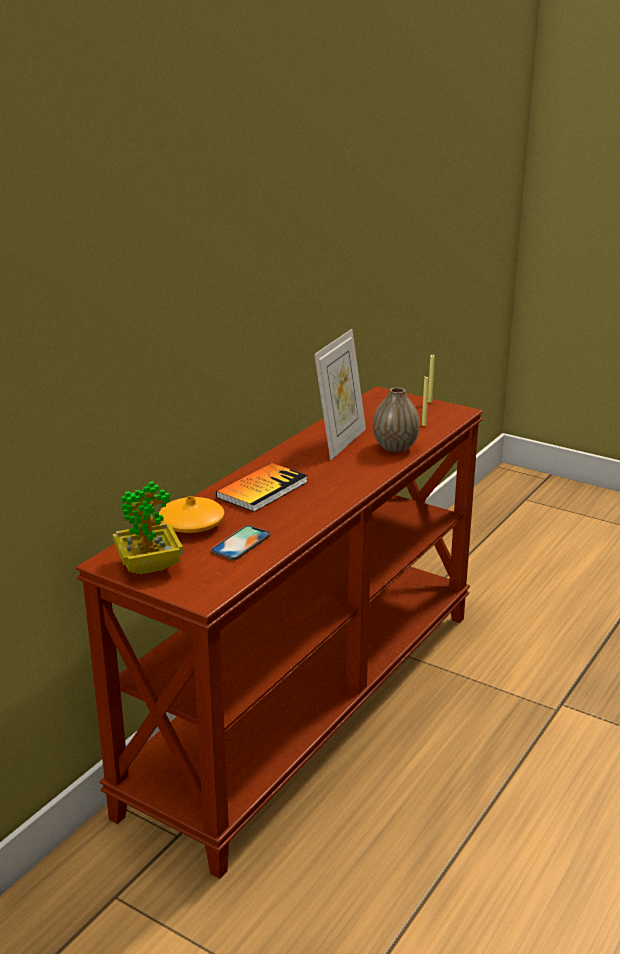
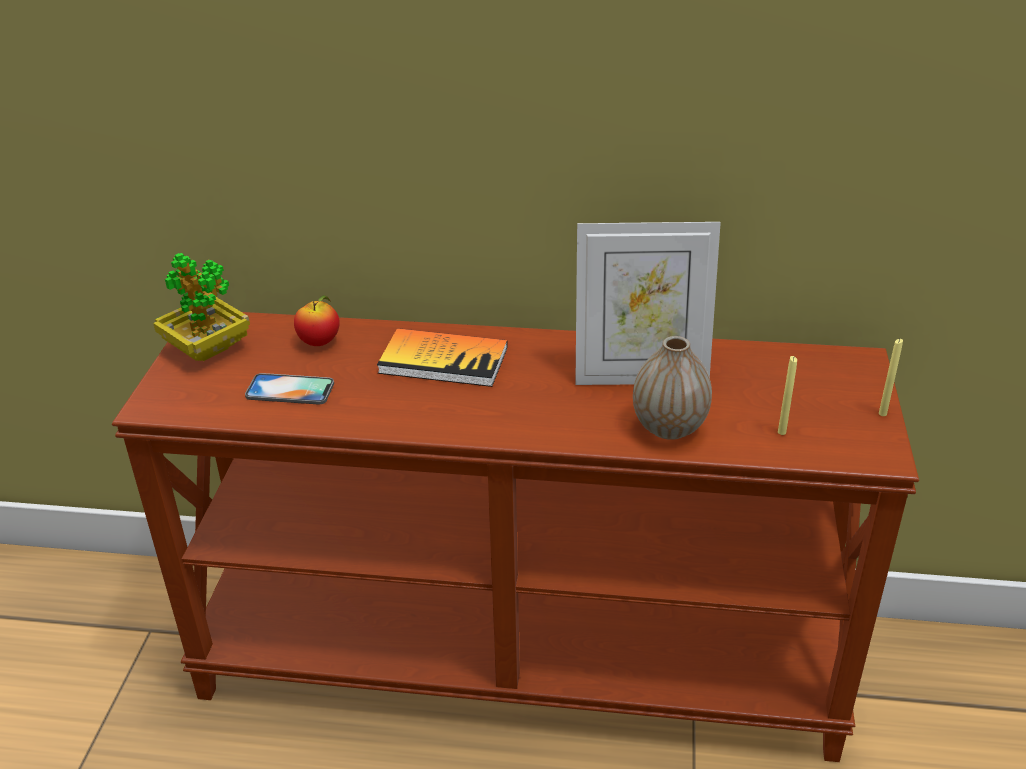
camera: 65 degrees right, 10 degrees up
orange vase [159,496,224,533] -> apple [294,295,340,346]

